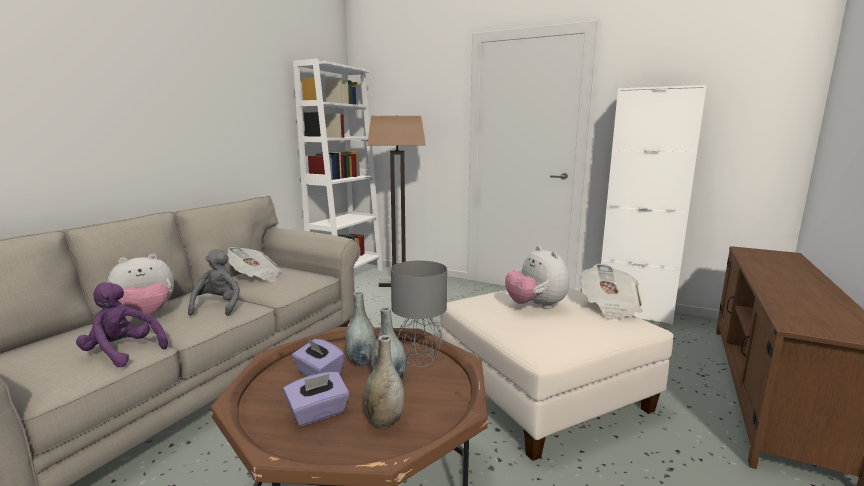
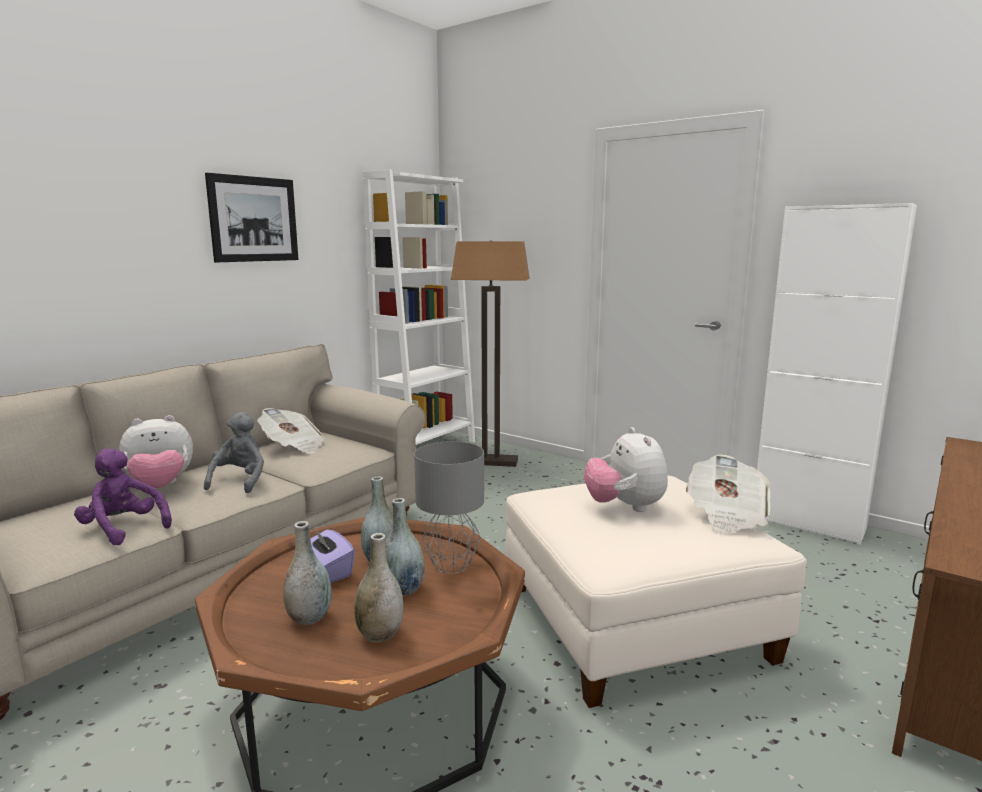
camera: 10 degrees right, 0 degrees up
purple tissue box [283,372,349,426] -> grey vase [283,521,332,625]
none -> picture [205,173,298,262]

